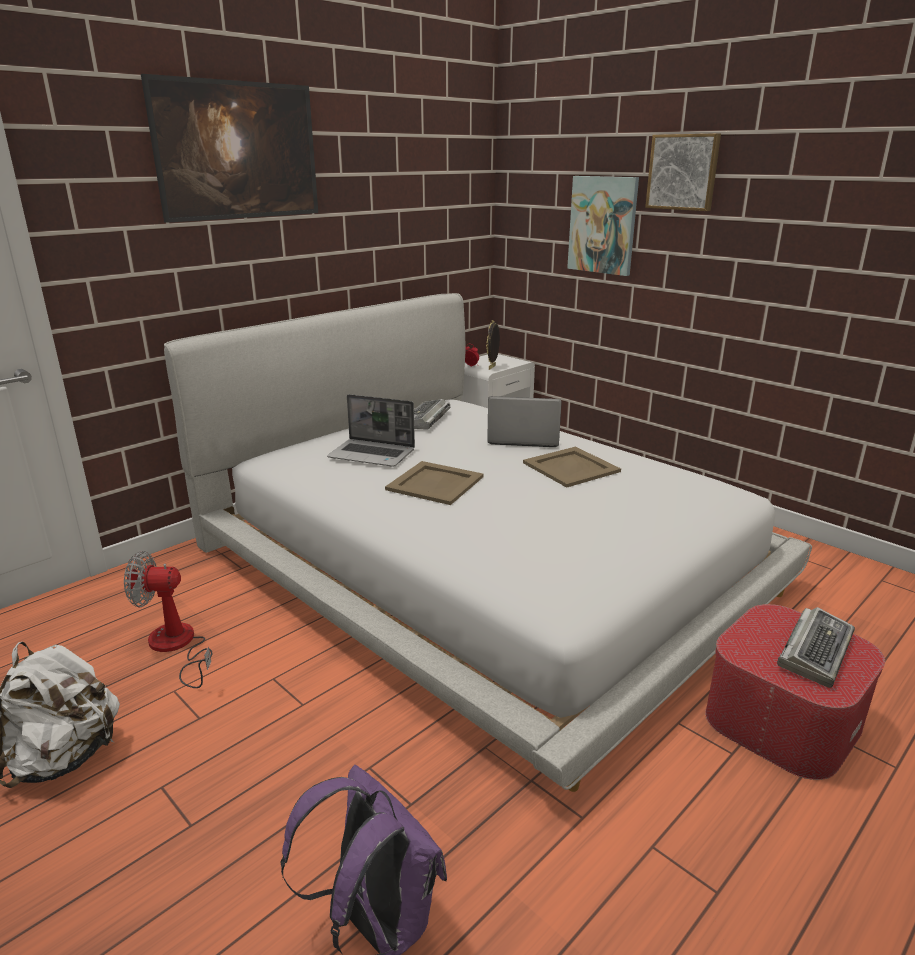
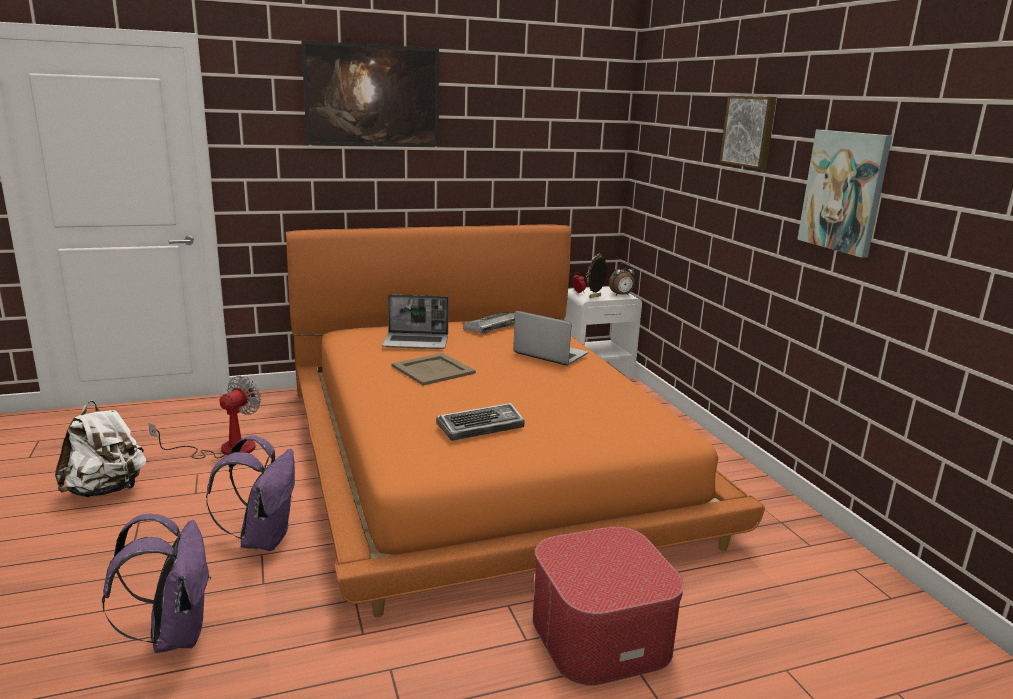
camera: 25 degrees right, 5 degrees down
fan [124,551,213,688] -> fan turned 90 degrees clockwise [148,376,261,459]
white bed [164,293,812,792] -> orange bed [286,225,765,617]
laptop [327,394,415,467] -> laptop turned 45 degrees counterclockwise [382,294,449,349]
beige tray [523,447,621,488] -> none
picture [567,176,639,276] -> picture moved to [797,130,892,258]
keyboard [777,607,855,688] -> keyboard moved to [436,403,525,441]
none -> purple backpack [206,436,295,551]
none -> alarm clock [609,263,635,295]

